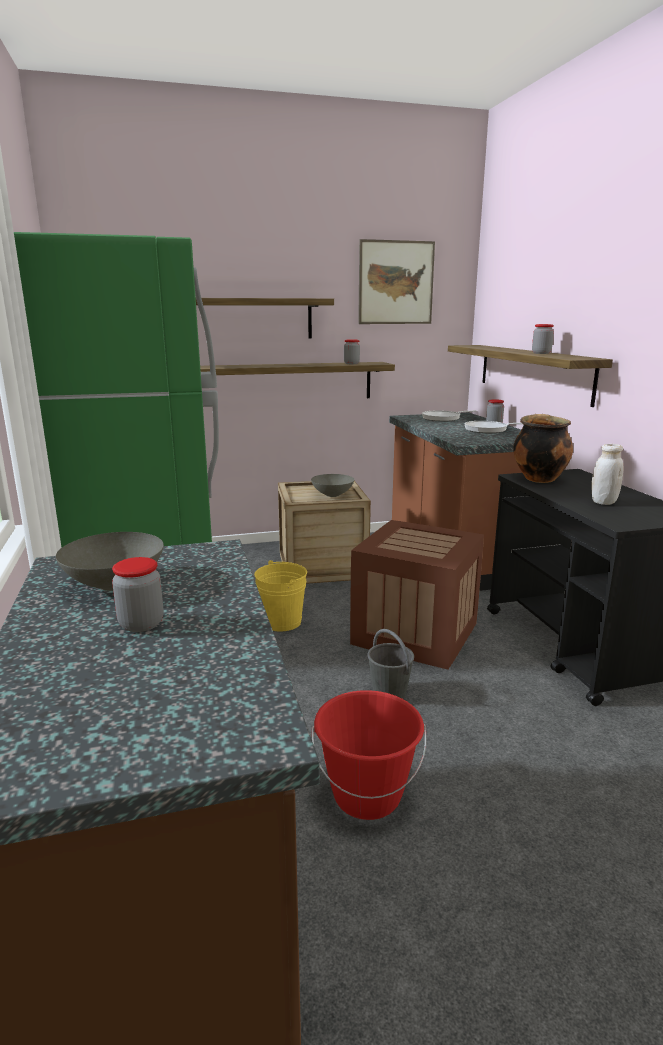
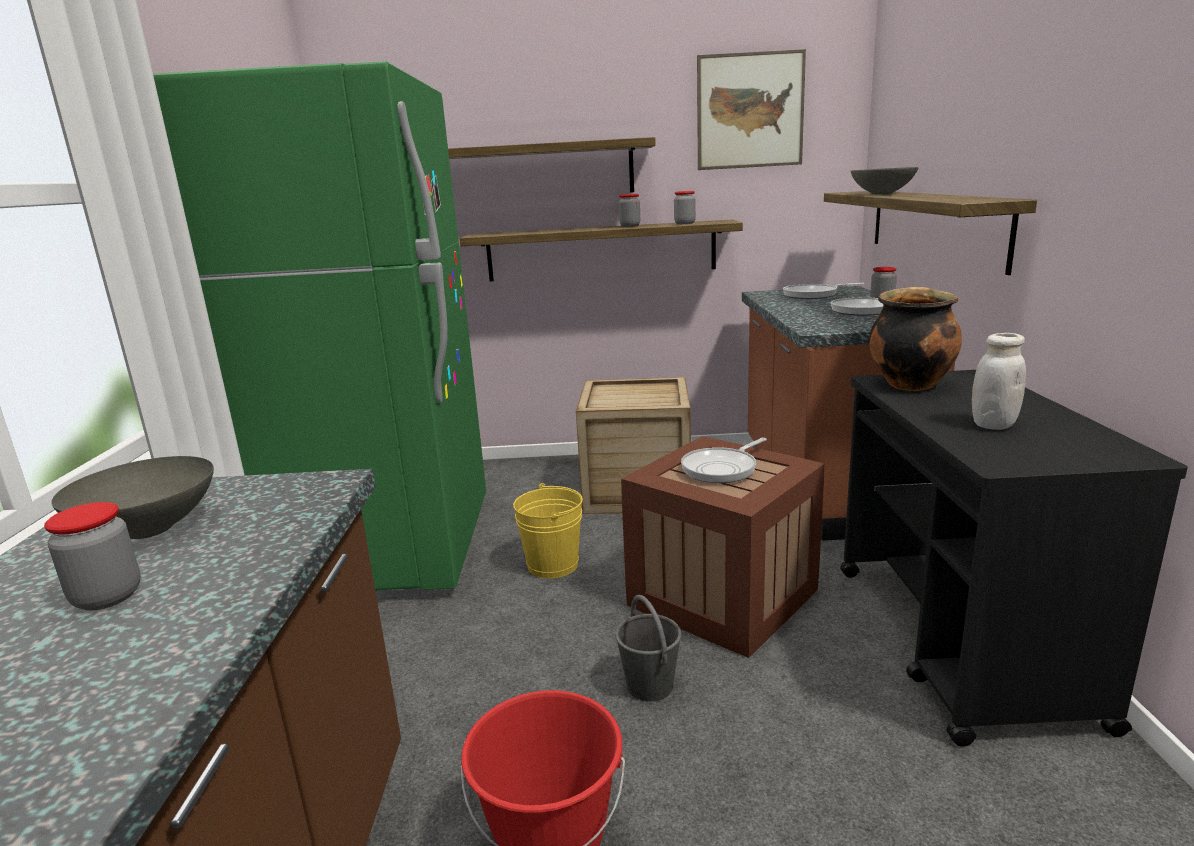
camera: 15 degrees right, 0 degrees up
grey bowl [311,474,355,497] -> grey bowl moved to [851,167,919,195]
jar [532,324,554,354] -> jar moved to [619,194,640,227]
none -> frying pan [681,438,767,483]

